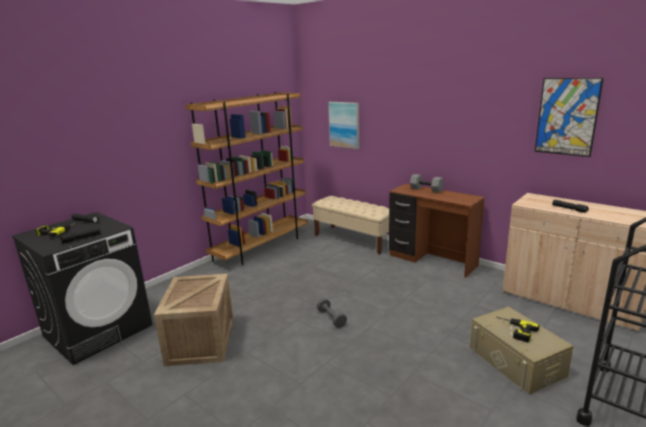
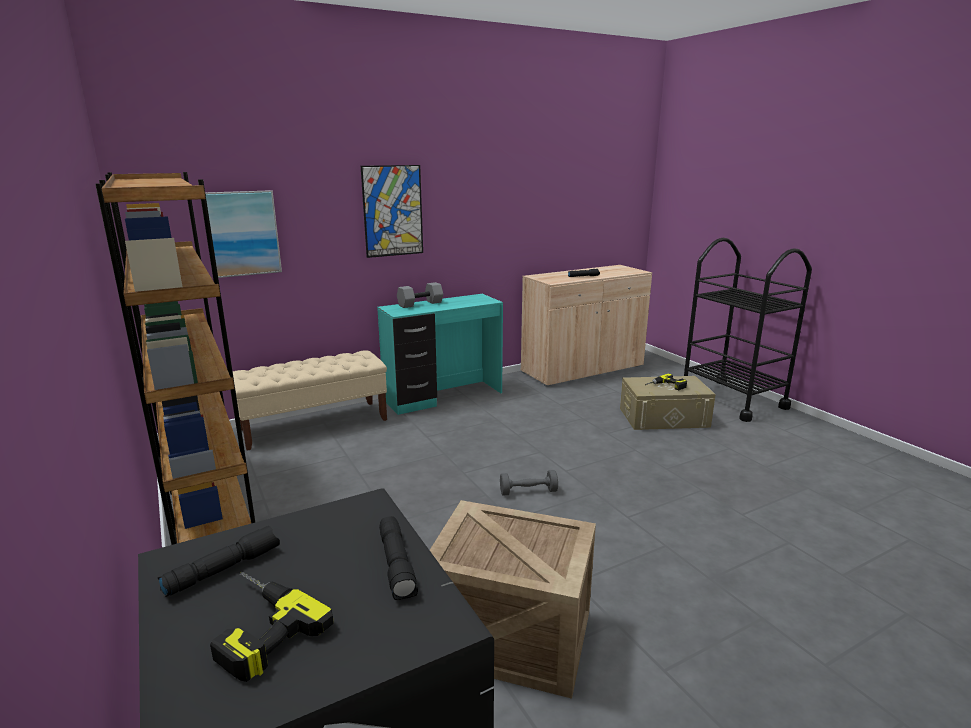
camera: 70 degrees left, 0 degrees up
brown desk [389,184,484,278] -> turquoise desk [377,294,503,415]
picture [535,78,604,157] -> picture moved to [361,165,423,258]

